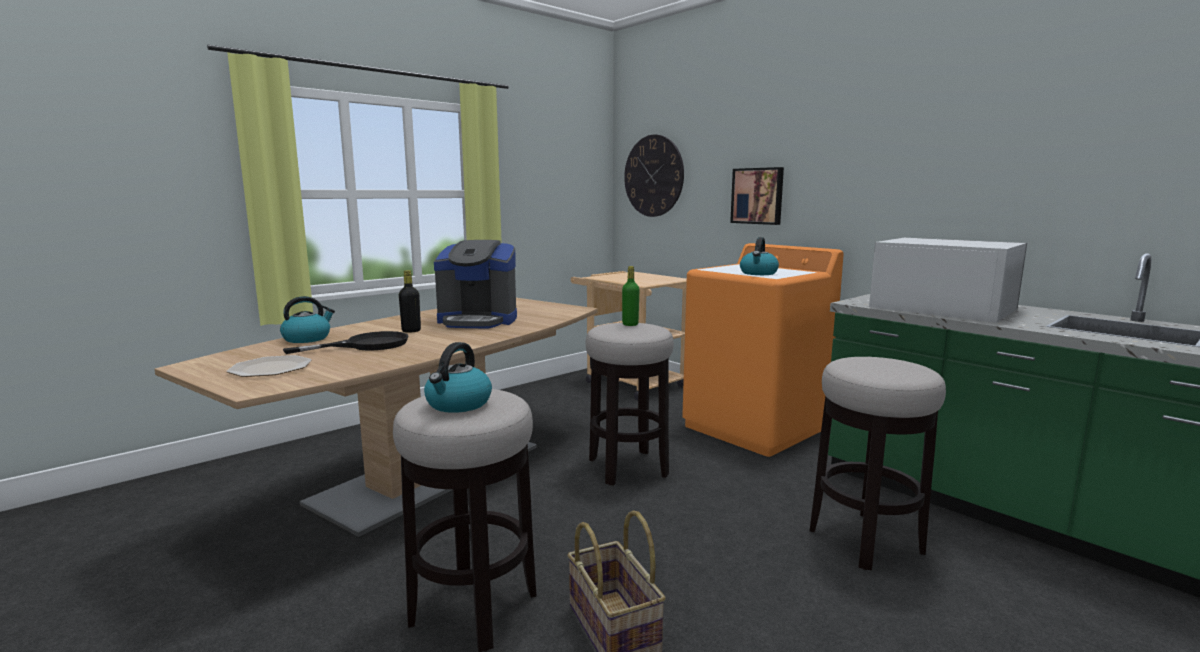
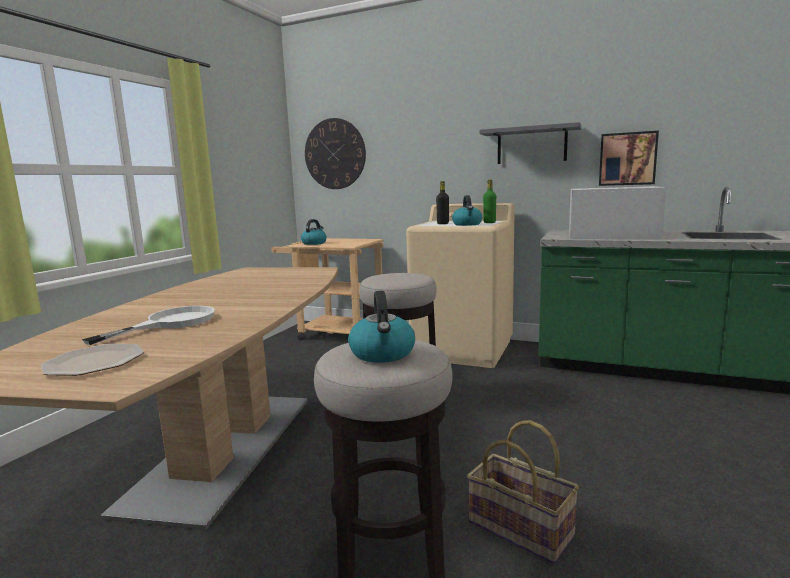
camera: 25 degrees left, 0 degrees up
kettle [280,296,335,343] -> kettle moved to [301,219,327,245]
black frying pan [283,331,408,354] -> white frying pan [82,306,215,345]
black bottle [399,270,421,333] -> black bottle moved to [436,181,449,224]
coffee machine [434,240,517,328] -> none
green bottle [622,266,639,326] -> green bottle moved to [483,179,496,223]
orange washing machine [682,243,844,457] -> beige washing machine [406,203,515,368]
picture [730,167,784,225] -> picture moved to [599,131,659,186]
stool [810,357,946,571] -> none
none -> grey shelf [479,122,582,164]

